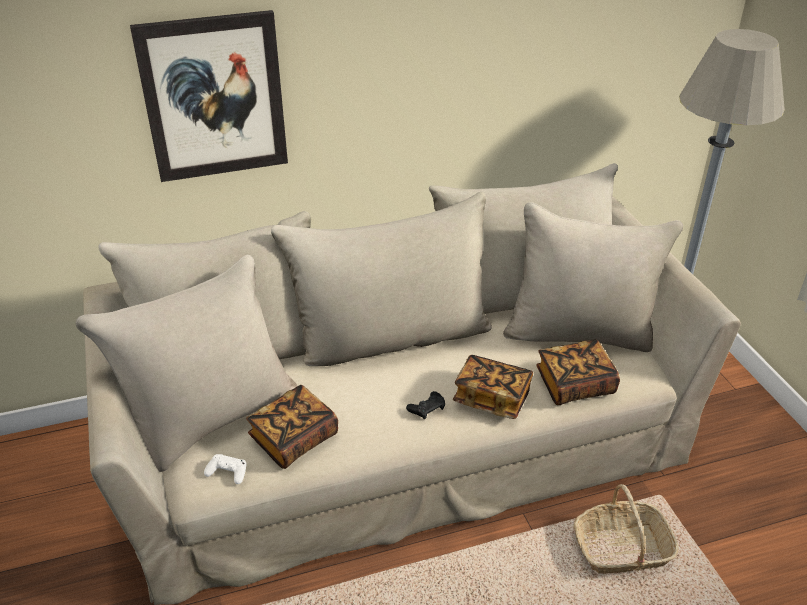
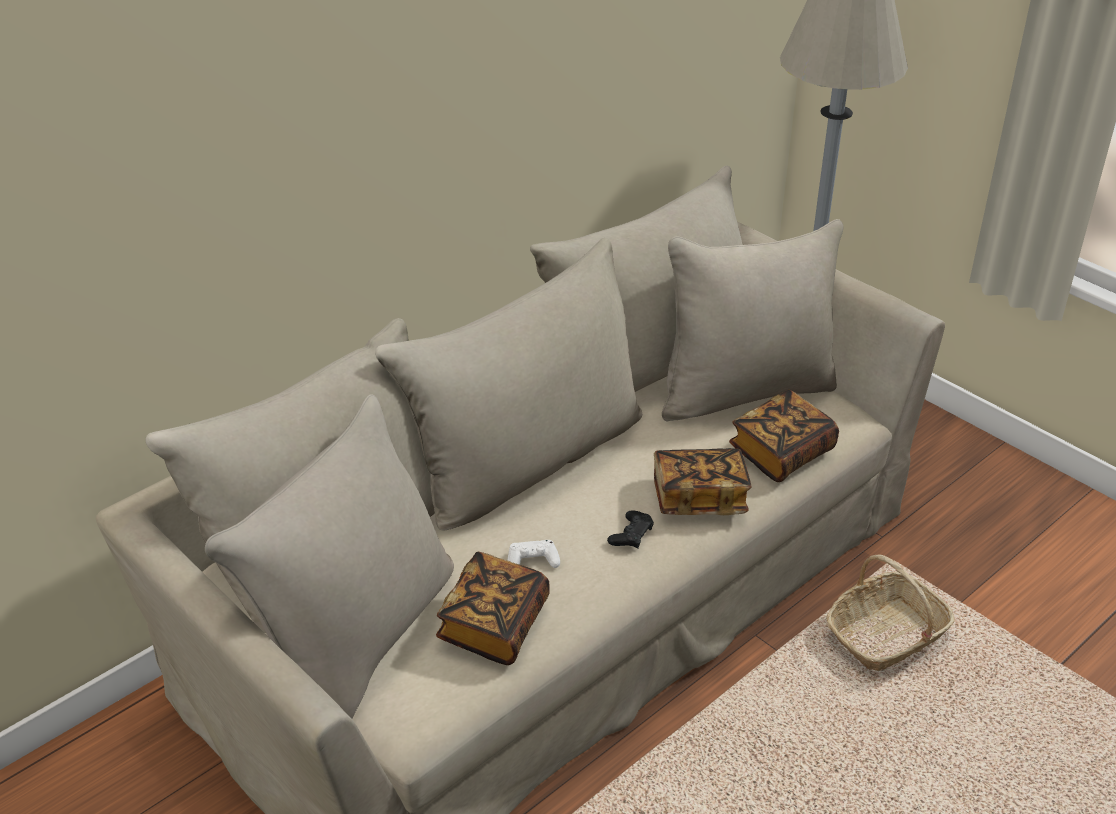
camera: 25 degrees left, 0 degrees up
picture [130,10,288,182] -> none
white game controller [204,454,246,484] -> white game controller moved to [508,540,560,568]

